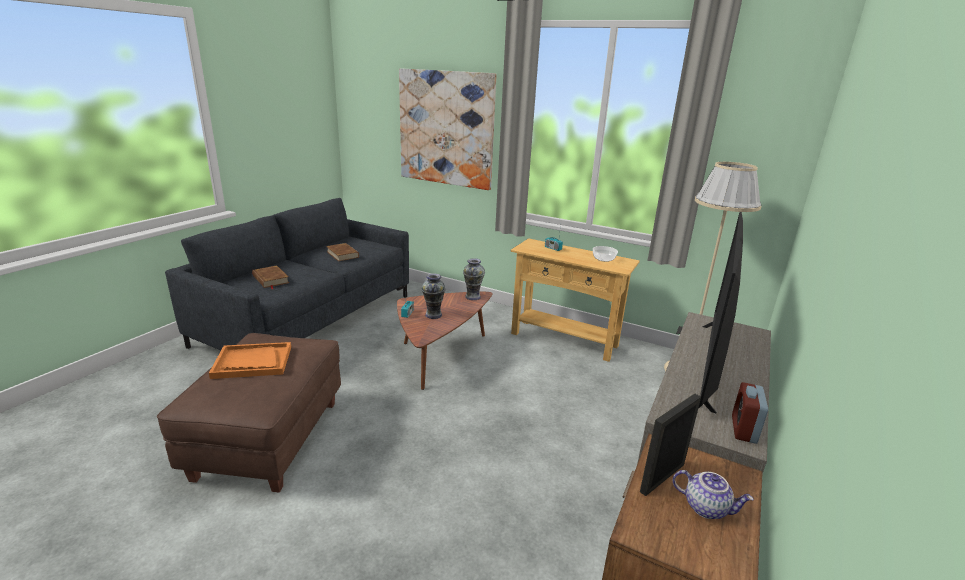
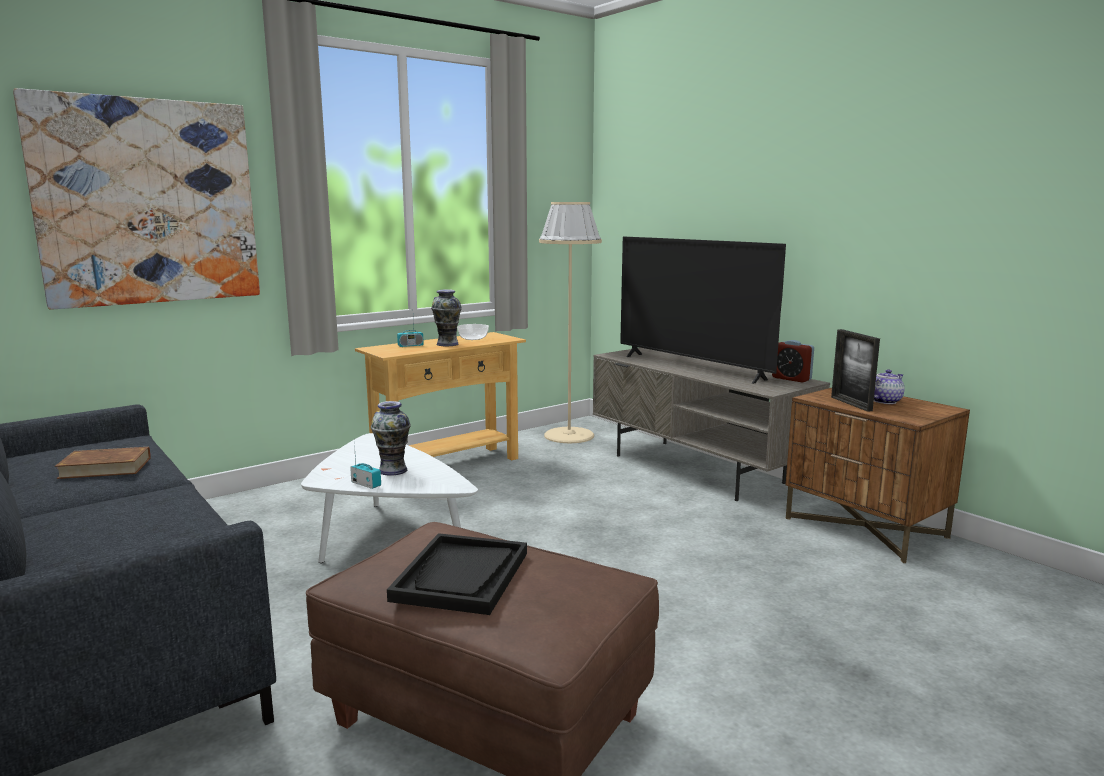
camera: 65 degrees left, 10 degrees down
orange tray [209,342,291,379] -> black tray [387,533,527,615]
brown book [252,266,289,289] -> none
brown coffee table [397,292,493,390] -> white coffee table [301,433,478,563]
vase [463,258,485,300] -> vase moved to [431,289,462,346]

